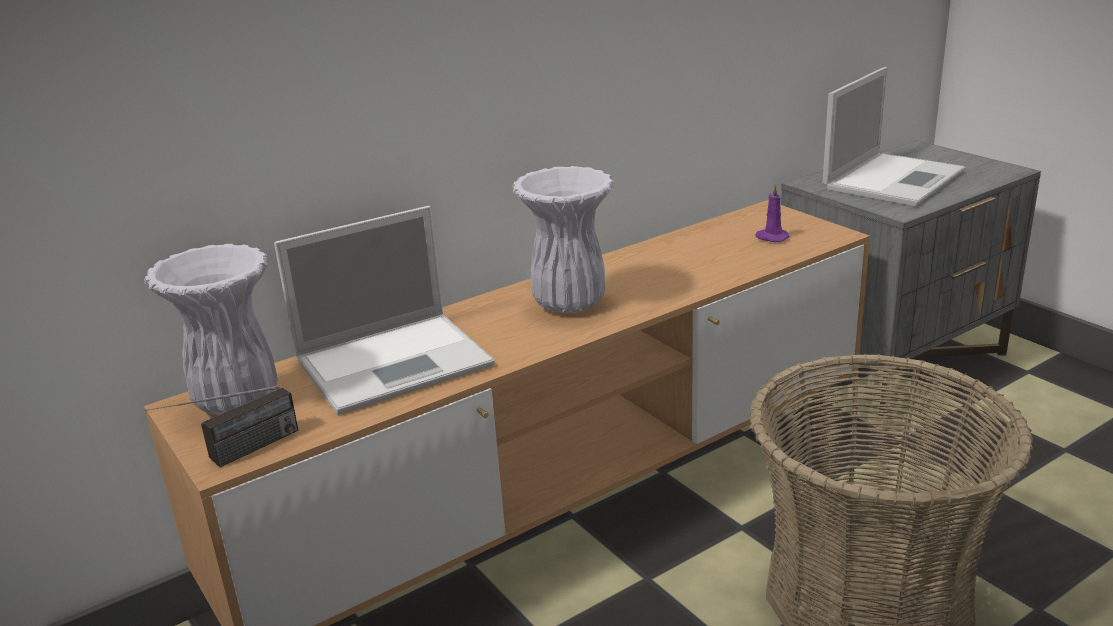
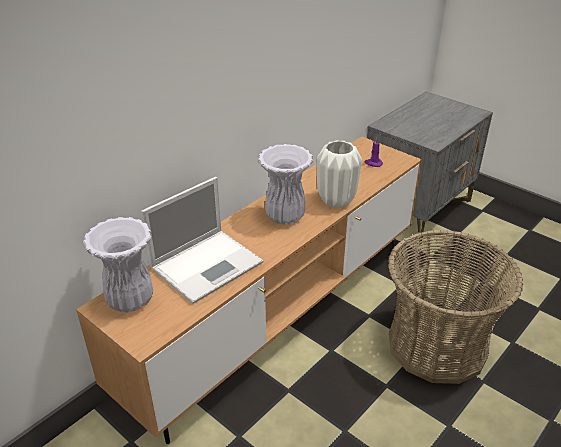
camera: 15 degrees left, 10 degrees up
radio [144,386,298,467] -> none
laptop [823,67,965,207] -> none
none -> white vase [317,140,362,208]

